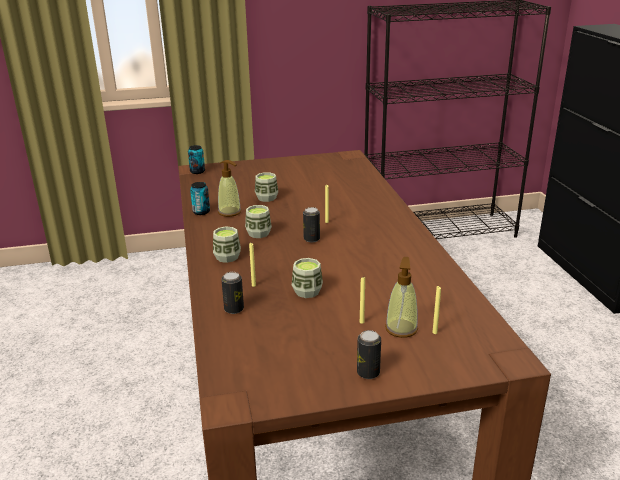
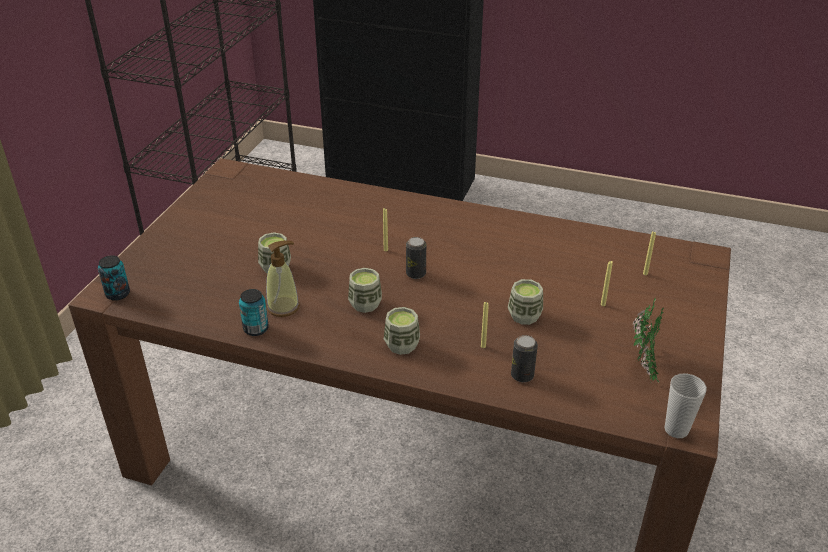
camera: 60 degrees left, 10 degrees up
can [357,330,381,379] -> none
soap dispenser [385,257,418,338] -> none
none -> potted plant [633,297,664,384]
none -> cup [665,373,707,438]

